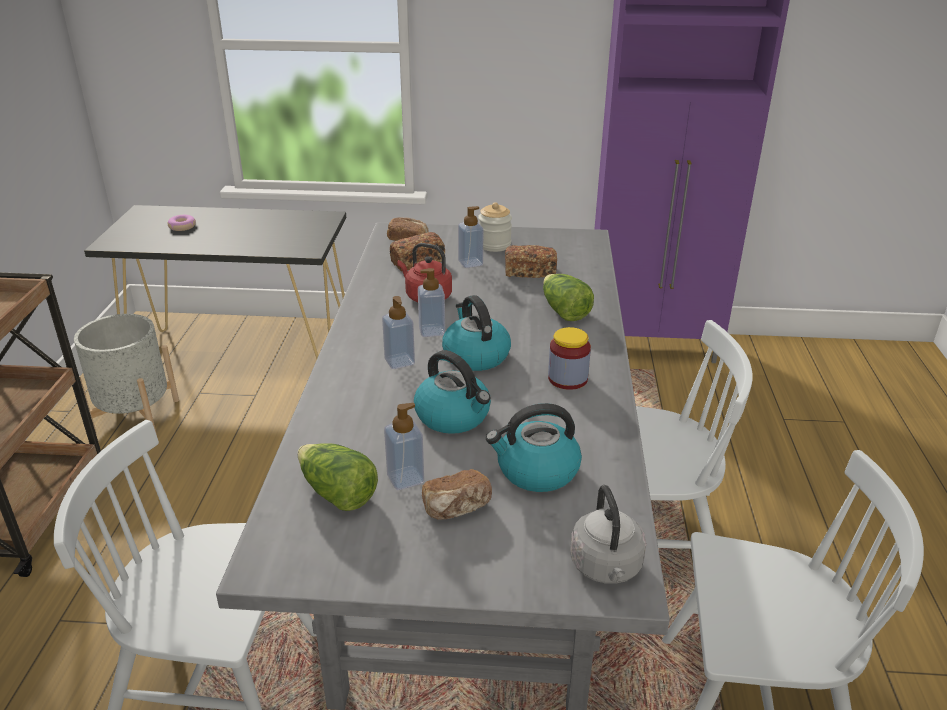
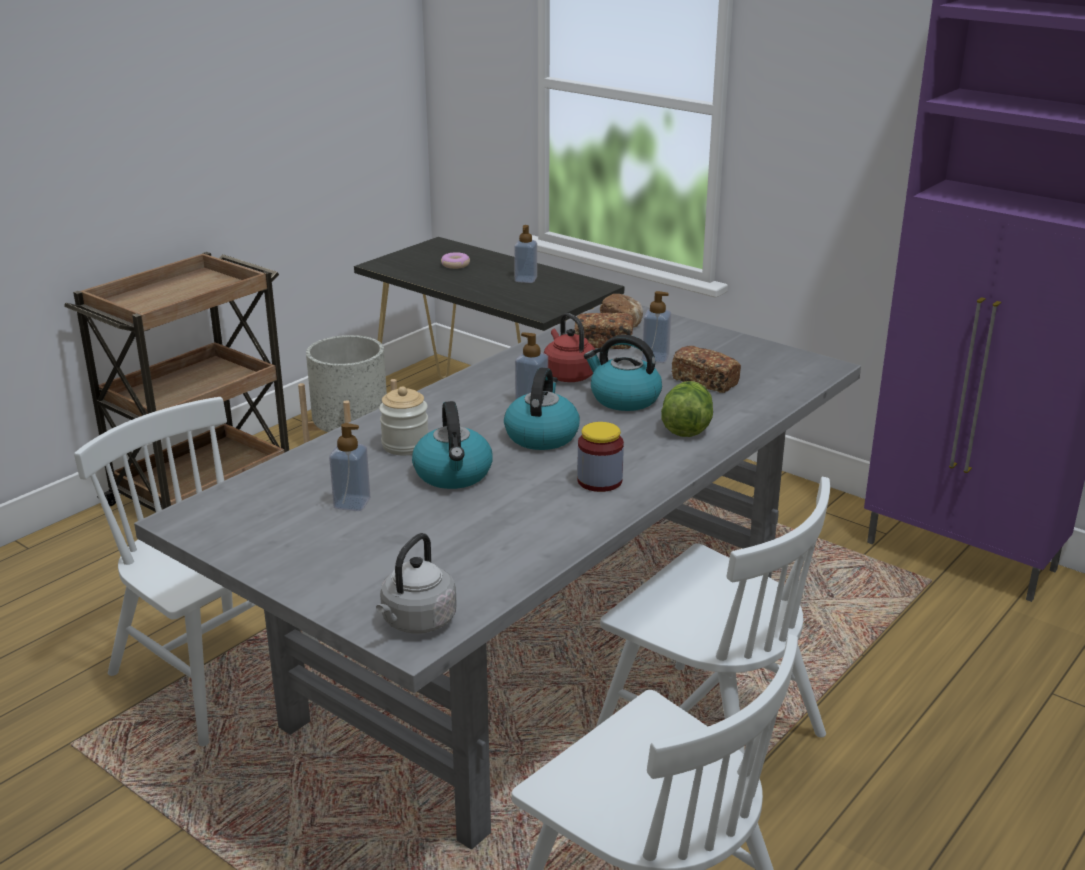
camera: 35 degrees right, 5 degrees down
lettuce [298,443,378,511] -> none
soap dispenser [382,296,415,369] -> soap dispenser moved to [514,225,537,283]
bread [422,469,492,520] -> none
jar [478,202,512,252] -> jar moved to [379,386,428,456]
kettle [486,403,582,492] -> kettle moved to [584,335,662,411]

